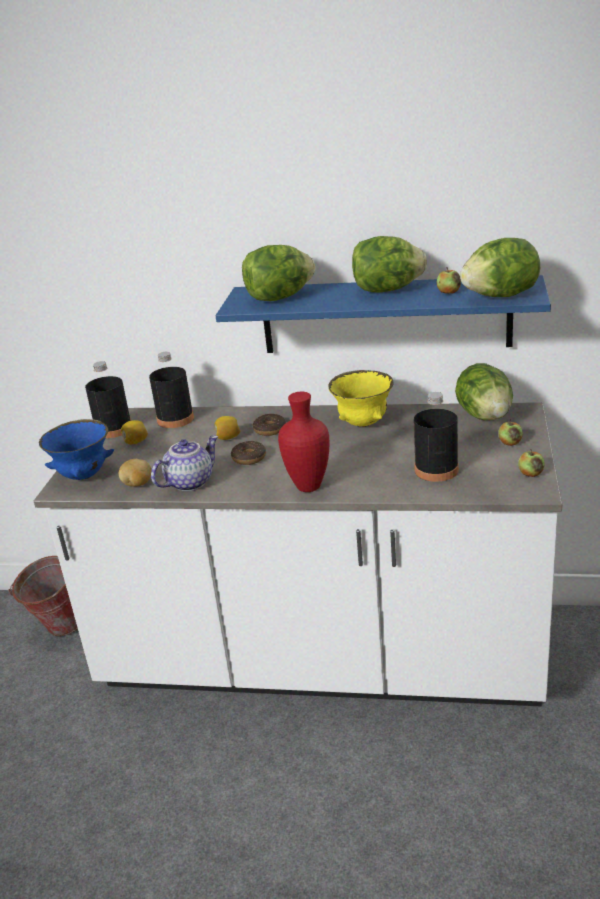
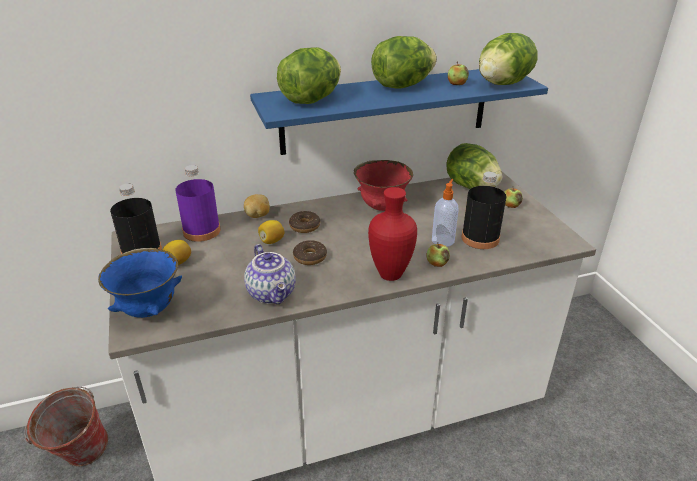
camera: 30 degrees left, 5 degrees up
potato [119,459,151,487] -> potato moved to [244,194,270,218]
black bottle [149,352,194,428] -> purple bottle [175,165,220,242]
teapot [151,436,218,491] -> teapot turned 135 degrees clockwise [244,244,296,304]
yellow bowl [328,370,393,427] -> red bowl [354,160,413,211]
apple [518,449,545,477] -> apple moved to [426,242,450,267]
none -> soap dispenser [432,179,459,247]

